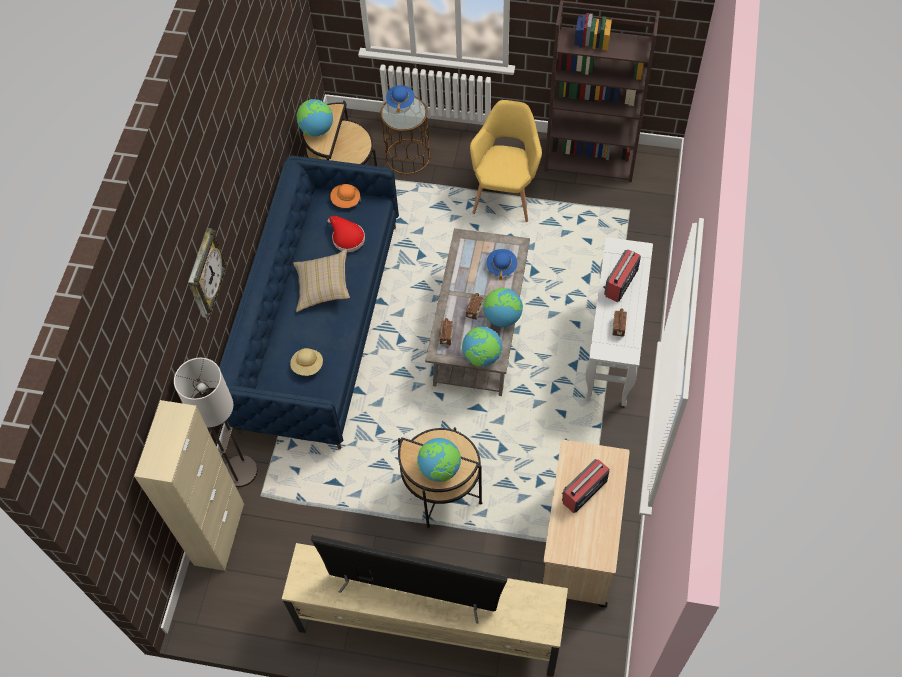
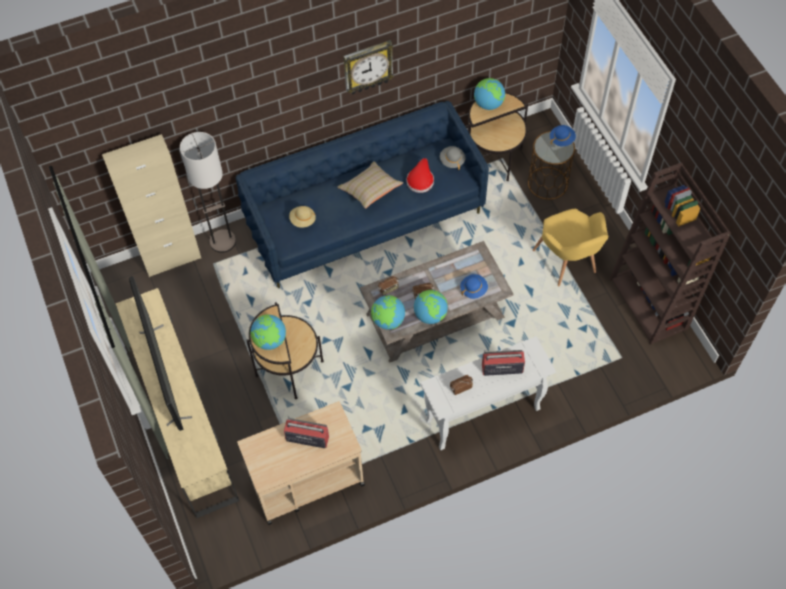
camera: 55 degrees right, 0 degrees up
wall clock [188,228,227,318] -> wall clock moved to [344,40,394,94]
orange hat [330,184,361,208] -> grey hat [440,146,465,170]
yellow armchair [470,100,542,222] -> yellow armchair turned 90 degrees clockwise [533,208,608,287]

